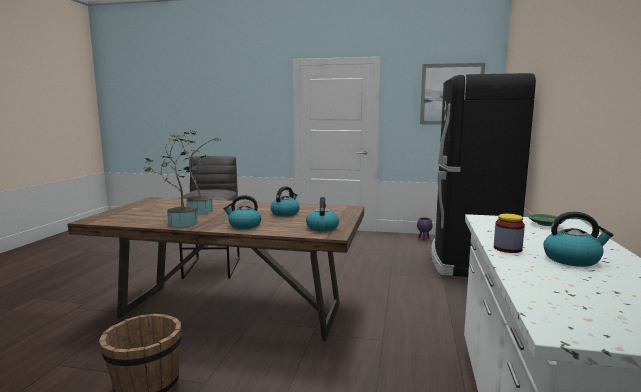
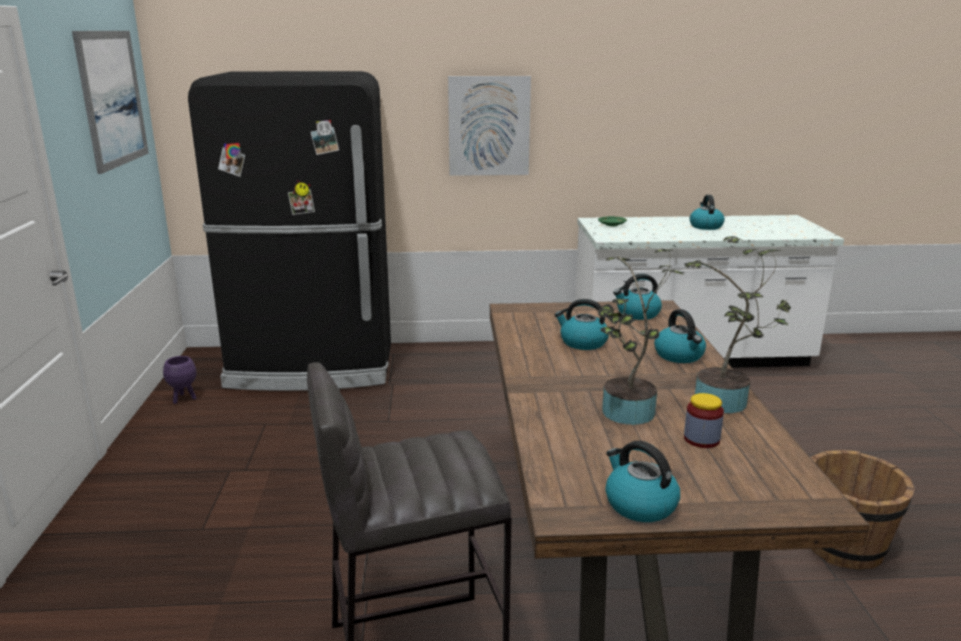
camera: 105 degrees left, 10 degrees up
jar [494,214,525,253] -> jar moved to [684,393,724,448]
none -> picture [448,76,531,176]
none -> kettle [606,441,680,522]

